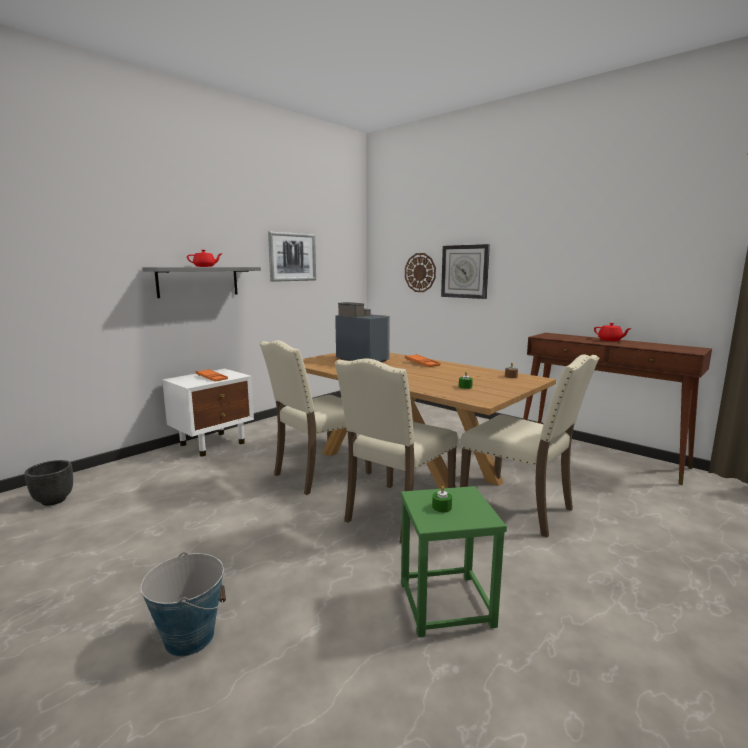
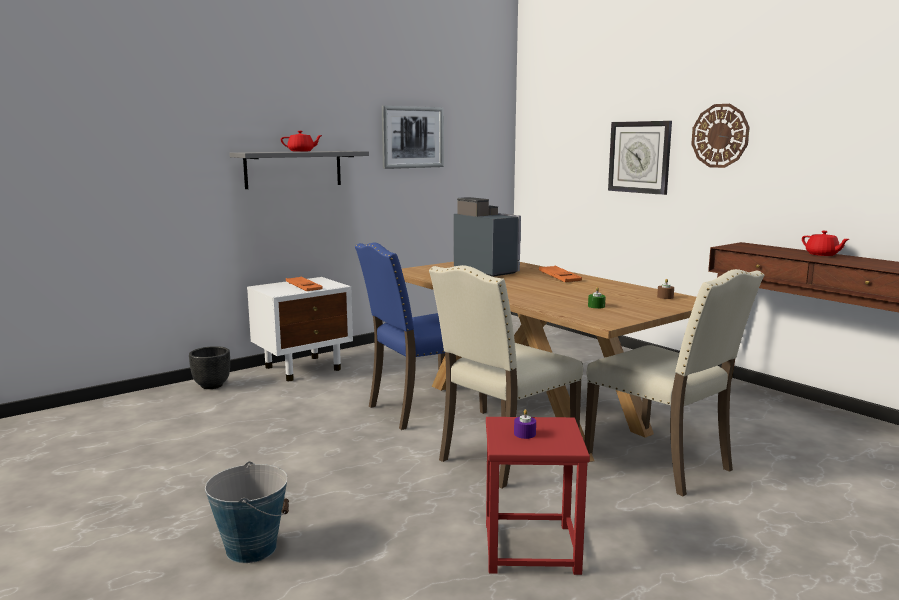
camera: 10 degrees right, 0 degrees up
black planter [25,460,73,506] -> black planter moved to [189,346,230,389]
beige chair [259,340,371,495] -> blue chair [355,242,487,430]
green stool [401,486,507,637] -> red stool [486,417,590,575]
wall clock [405,253,436,292] -> wall clock moved to [691,104,750,168]
green candle [432,486,452,513] -> purple candle [514,409,536,439]

